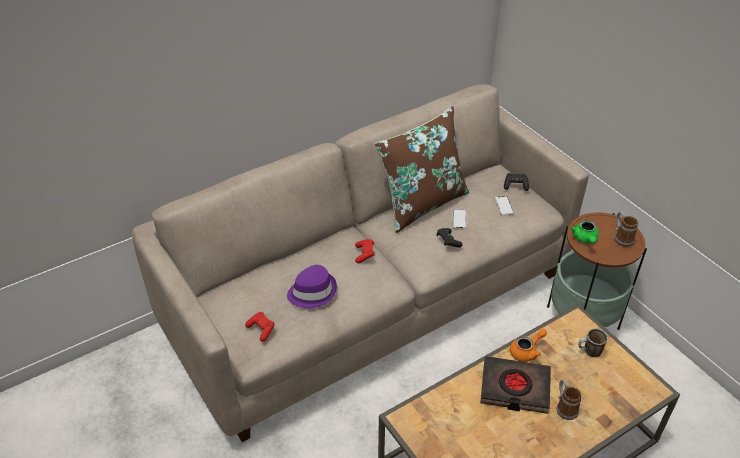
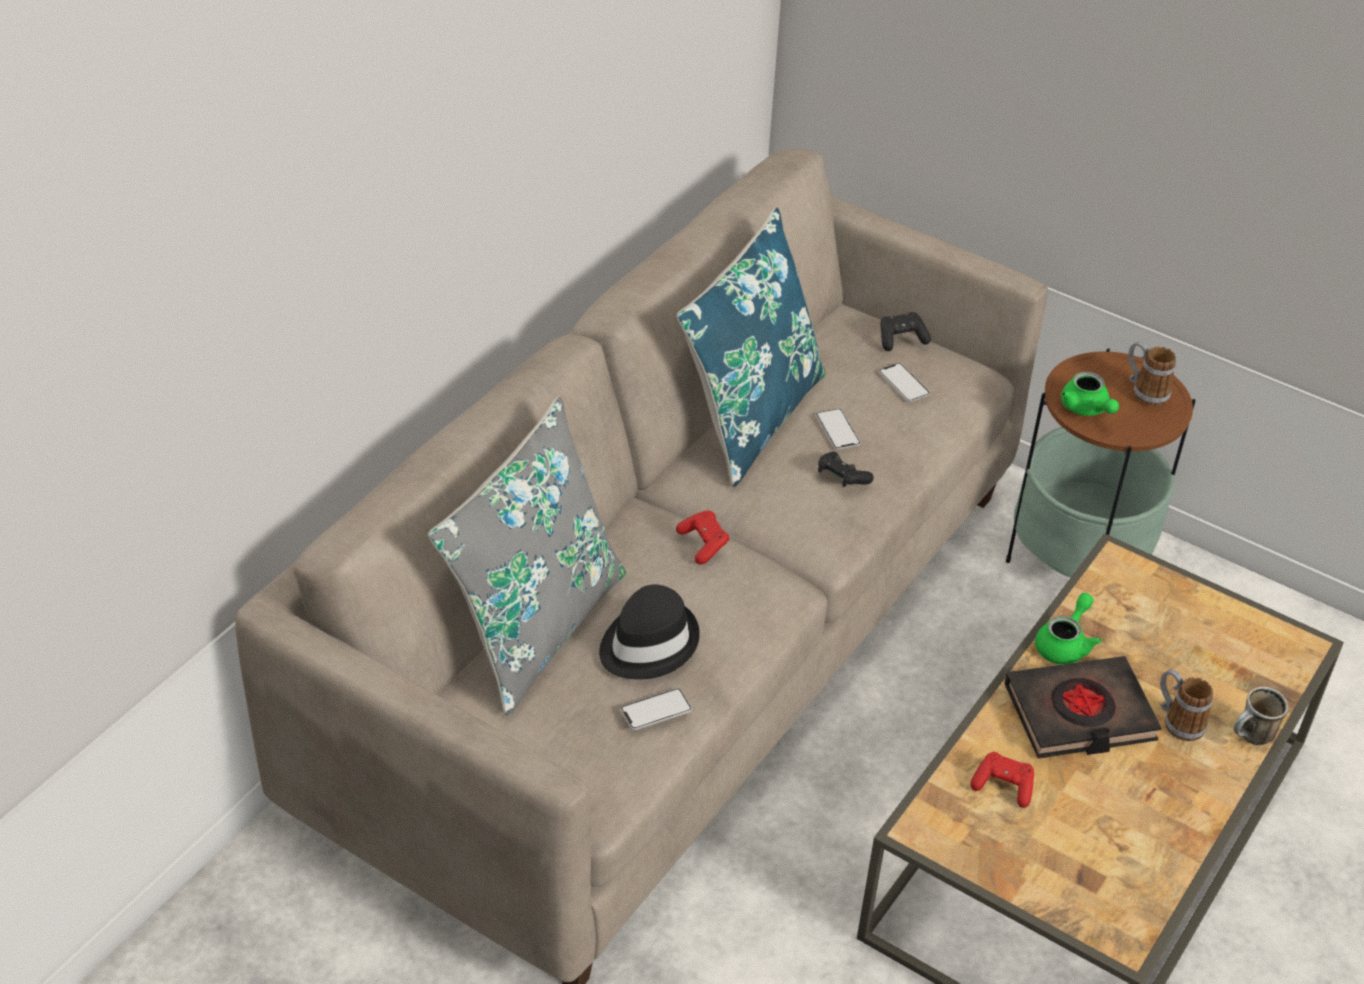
camera: 25 degrees left, 0 degrees up
red game controller [245,312,275,342] -> red game controller moved to [971,752,1034,808]
purple hat [287,265,337,308] -> black hat [599,584,700,680]
brown pillow [375,106,469,233] -> blue pillow [677,208,826,487]
orange teapot [510,328,547,362] -> green teapot [1035,593,1102,665]
mug [578,328,608,357] -> mug moved to [1233,687,1288,745]
none -> grey pillow [428,396,626,716]
none -> phone [620,688,692,730]

